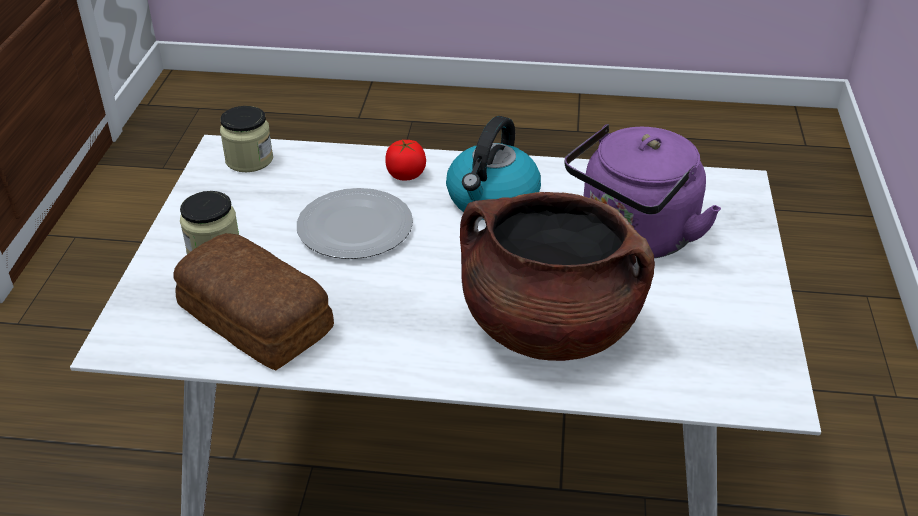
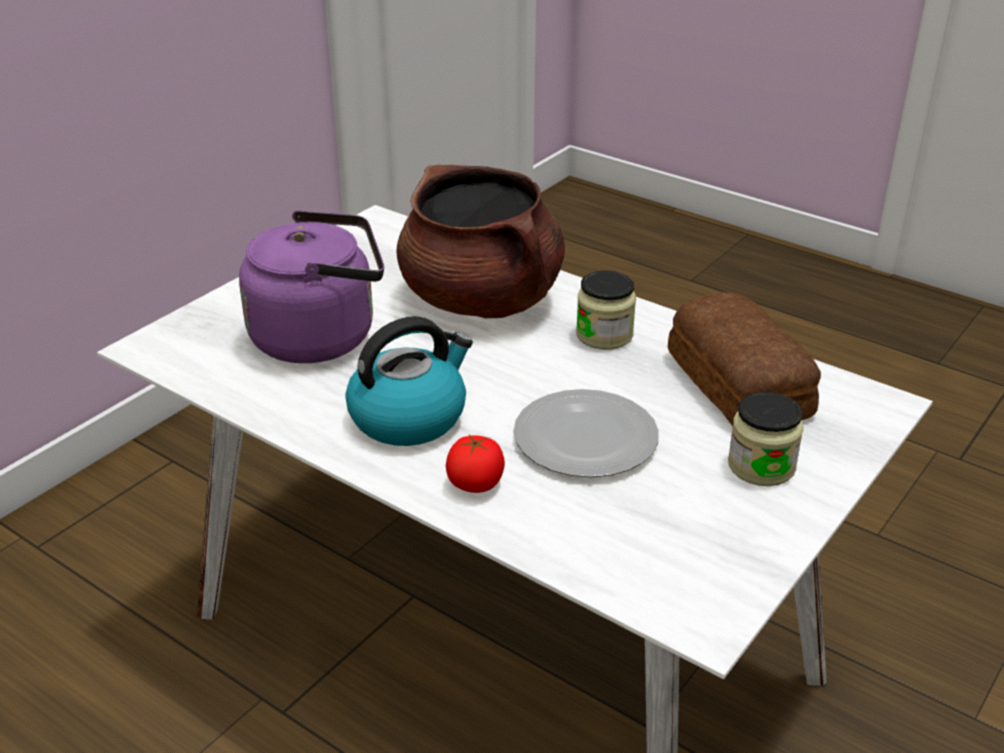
camera: 150 degrees left, 5 degrees down
jar [220,106,273,172] -> jar moved to [576,270,636,350]

